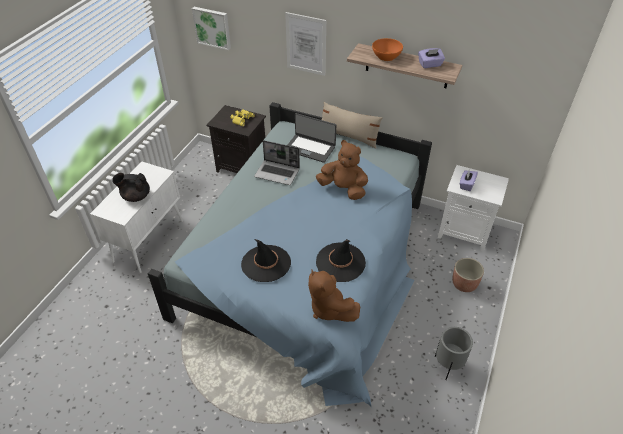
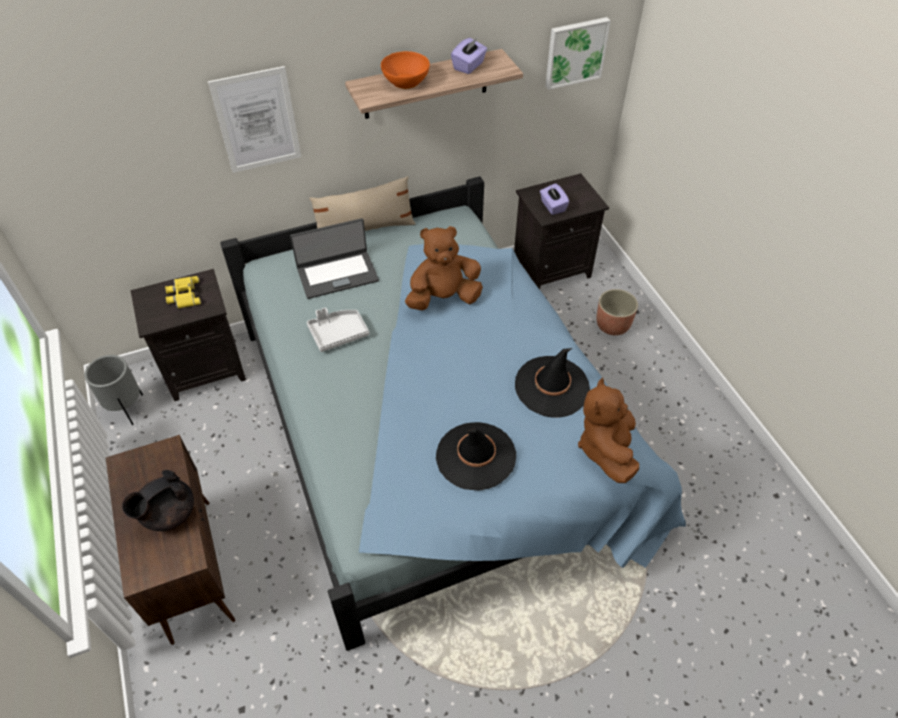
camera: 45 degrees left, 5 degrees up
white cabinet [90,162,183,273] -> brown cabinet [106,435,236,645]
picture [192,7,231,50] -> picture moved to [545,17,611,90]
laptop [254,140,300,185] -> grey tray [307,307,369,352]
brown plush toy [308,270,360,322] -> brown plush toy turned 90 degrees clockwise [578,377,639,483]
grey planter [435,327,473,380] -> grey planter moved to [84,355,143,425]
white nightstand [438,165,509,252] -> black nightstand [514,173,609,289]

